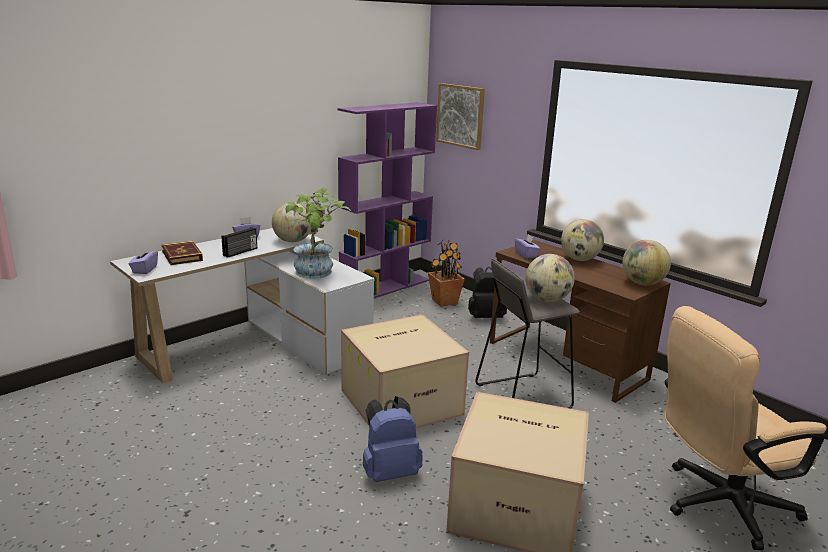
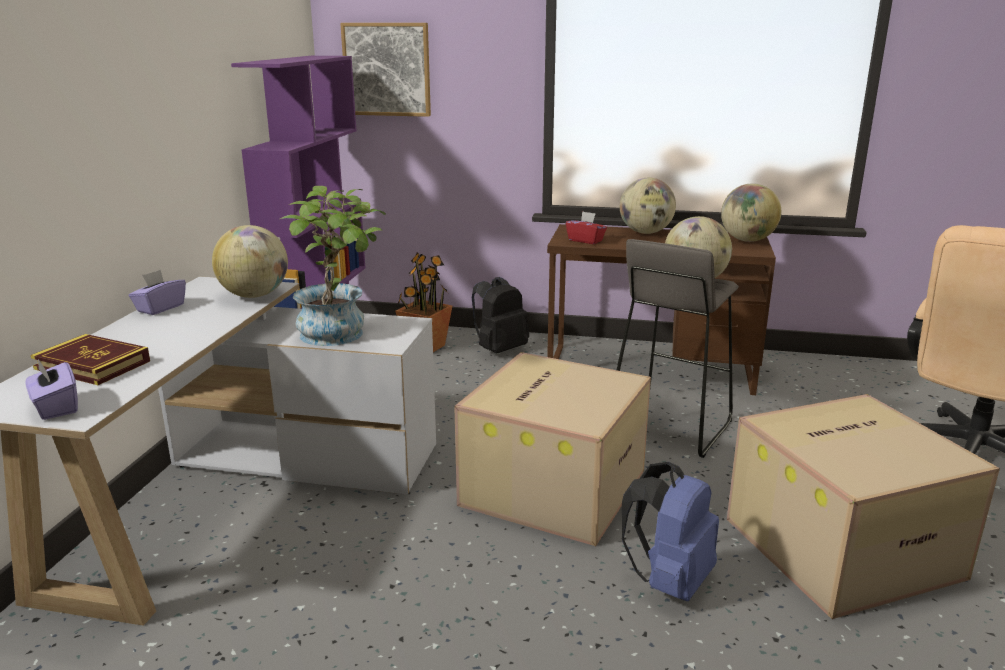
camera: 35 degrees left, 0 degrees up
radio [221,227,257,258] -> none
purple tissue box [515,234,541,259] -> red tissue box [566,211,607,244]

